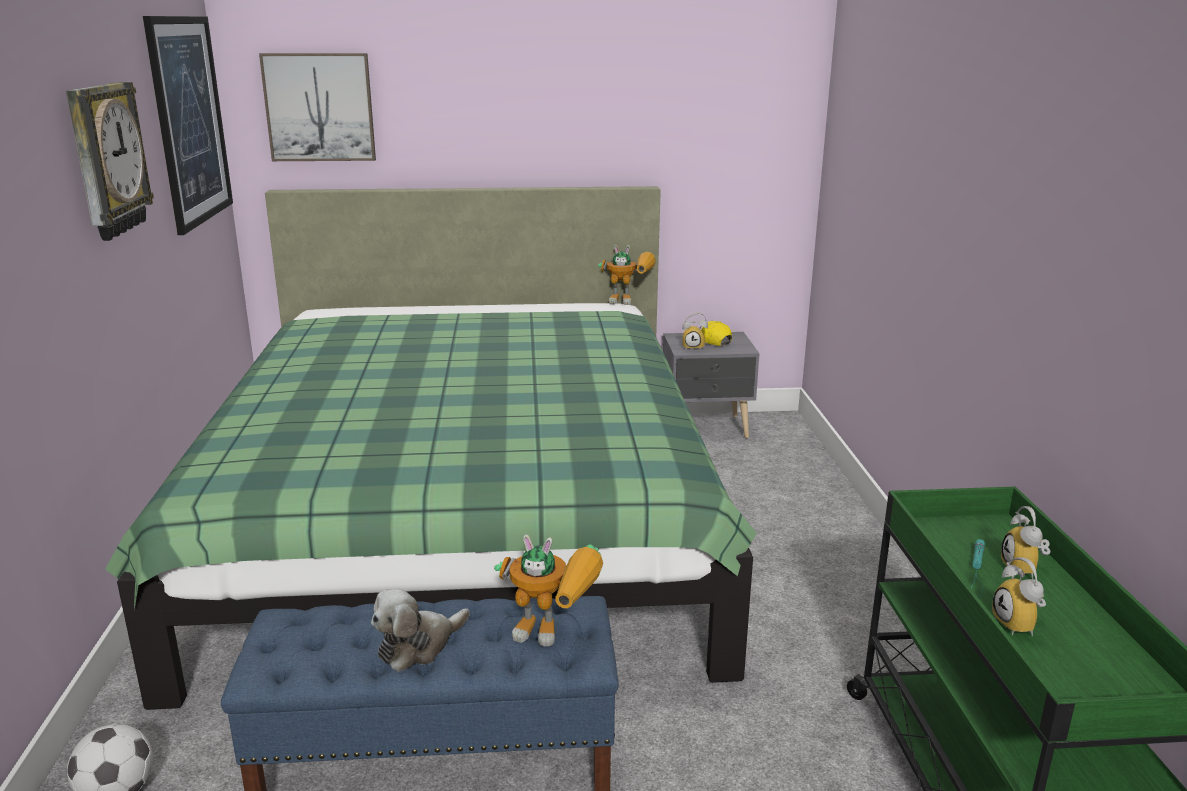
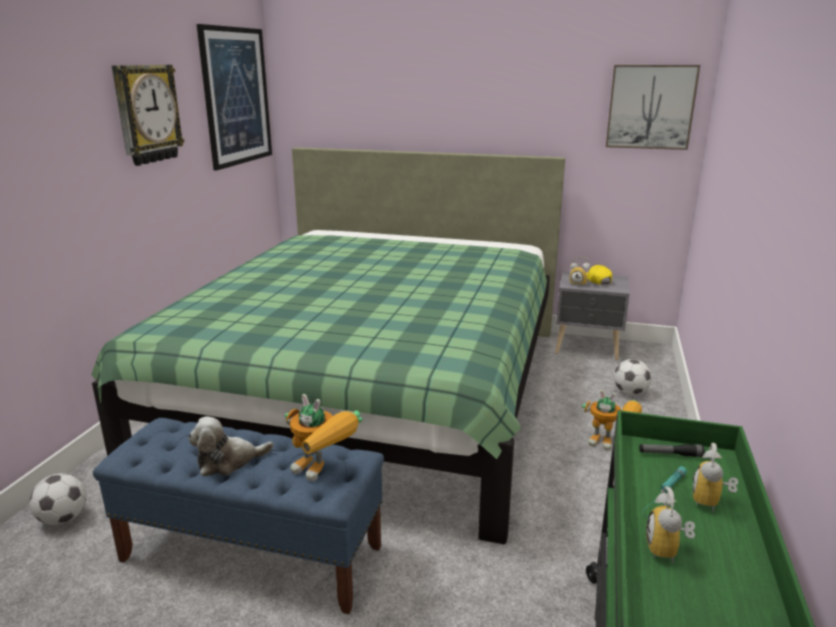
camera: 20 degrees right, 0 degrees up
picture [259,53,376,161] -> picture moved to [606,65,700,150]
toy robot [598,245,656,305] -> toy robot moved to [582,390,642,450]
none -> football [614,359,652,395]
none -> flashlight [639,444,705,457]

